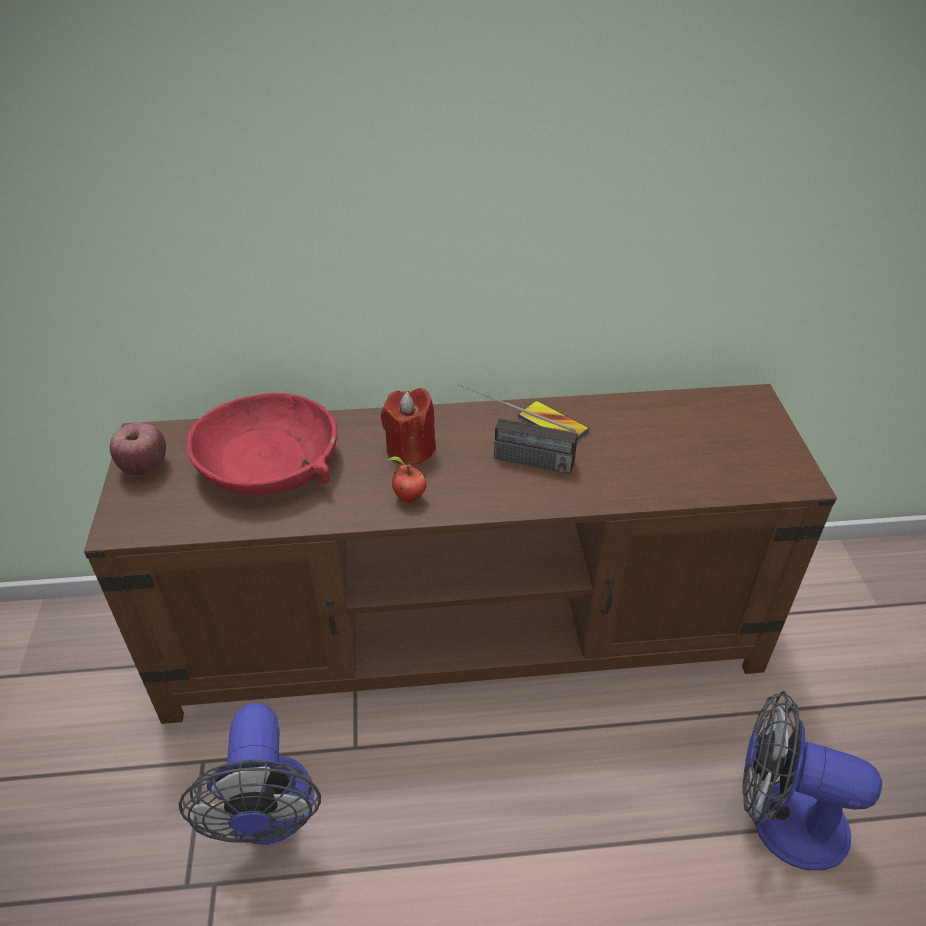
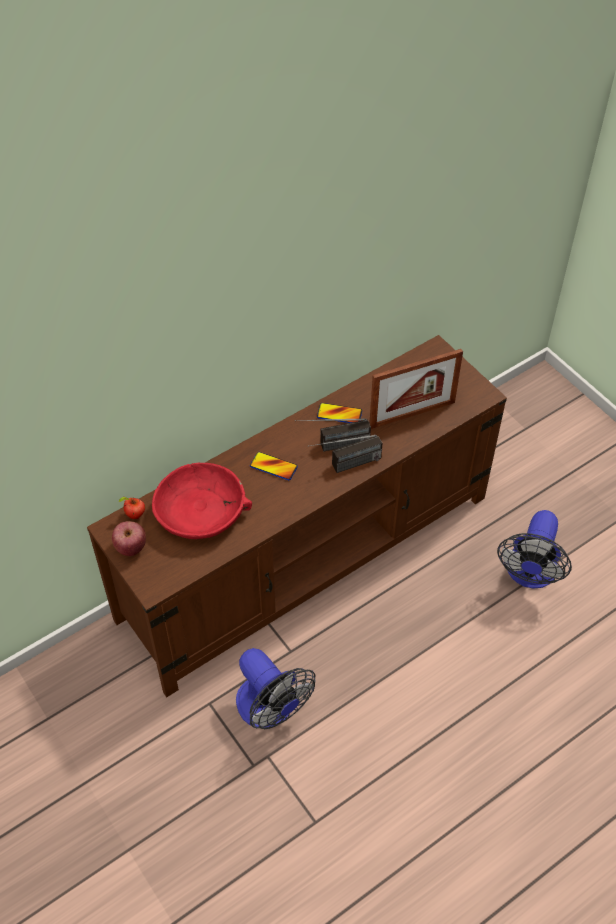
camera: 30 degrees left, 10 degrees up
red candle [381,388,436,465] -> phone [250,452,298,480]
apple [385,456,427,503] -> apple moved to [118,497,145,519]
fan [742,691,882,870] -> fan turned 60 degrees counterclockwise [497,510,572,588]
none -> radio [308,435,383,473]
none -> picture frame [369,349,463,429]

